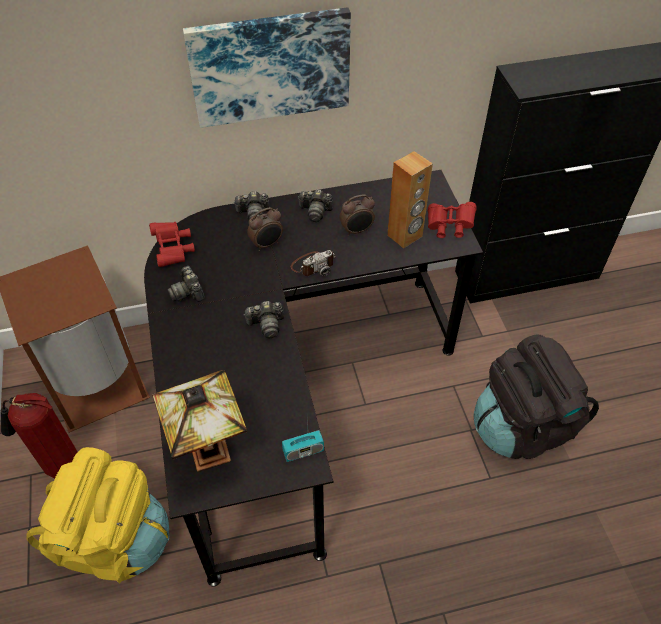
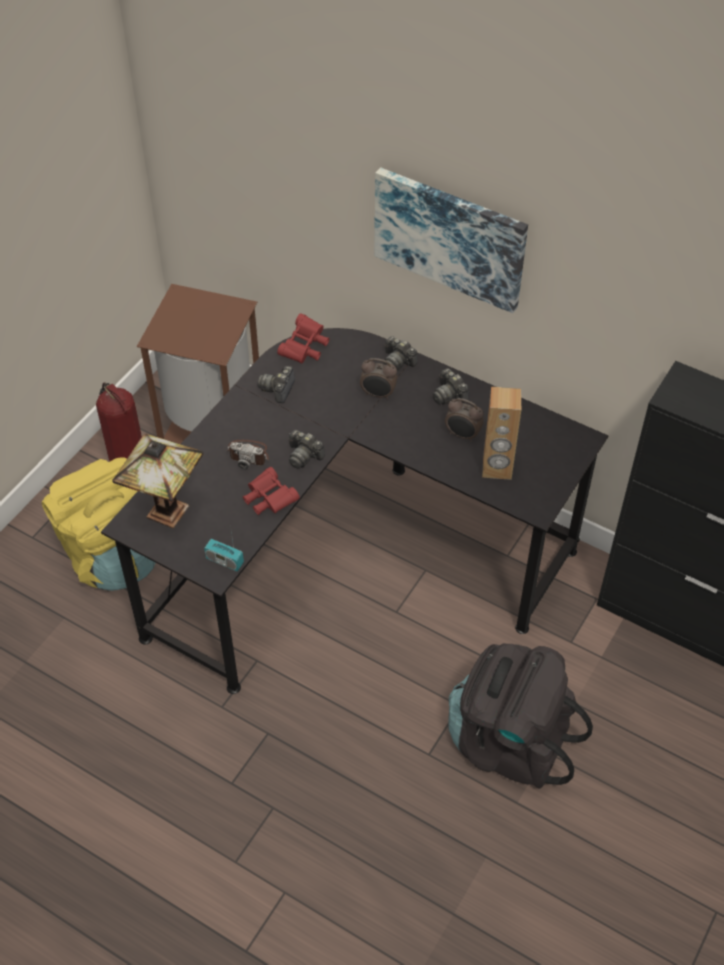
camera: 45 degrees right, 0 degrees up
camera [291,250,336,276] -> camera moved to [226,440,269,469]
red binoculars [428,202,476,238] -> red binoculars moved to [243,467,300,515]

